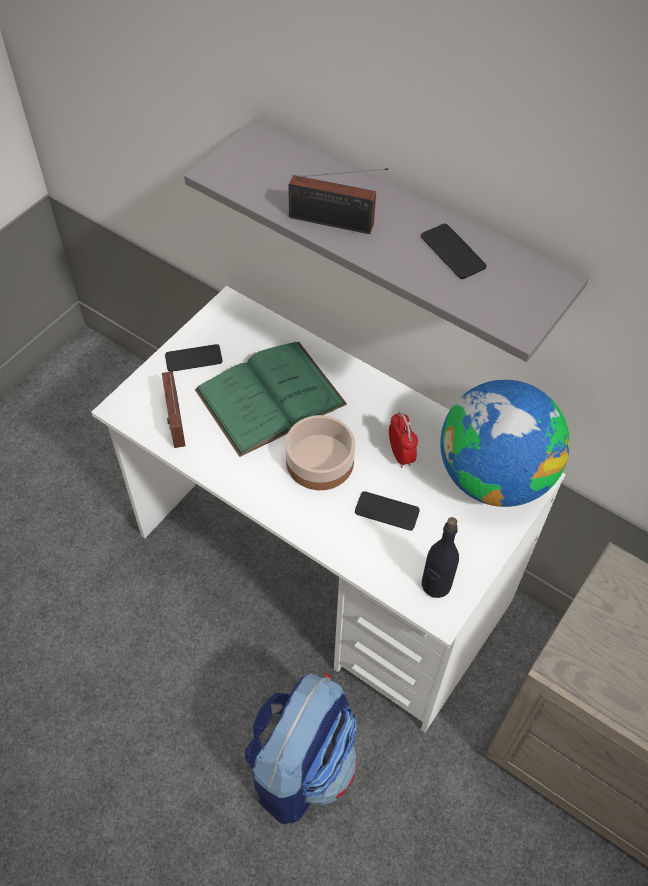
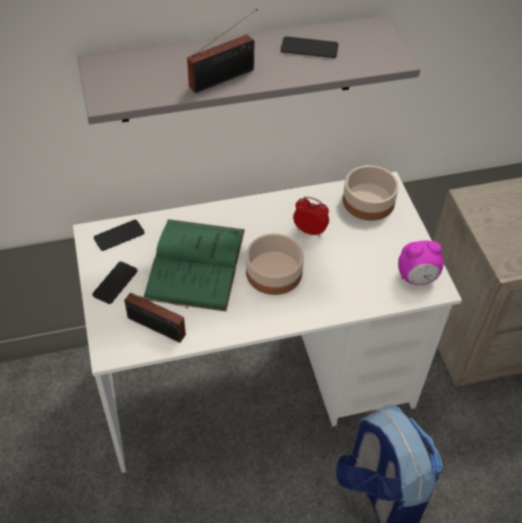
camera: 50 degrees left, 5 degrees down
phone [355,491,420,531] -> phone moved to [94,220,145,251]
black bottle [422,517,459,598] -> alarm clock [398,240,444,285]
globe [440,380,570,507] -> bowl [343,165,399,221]

